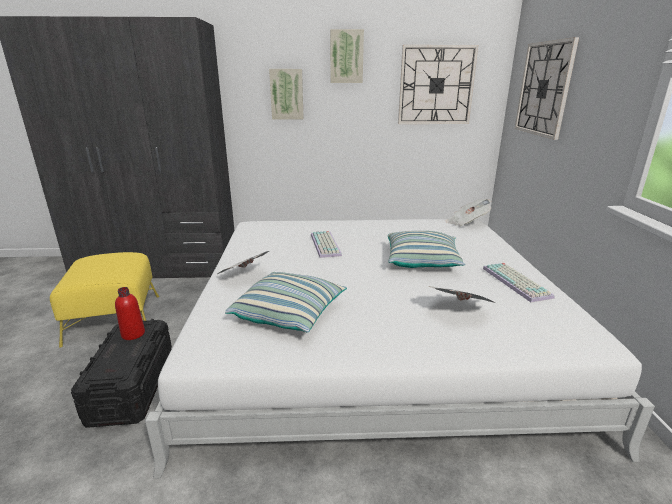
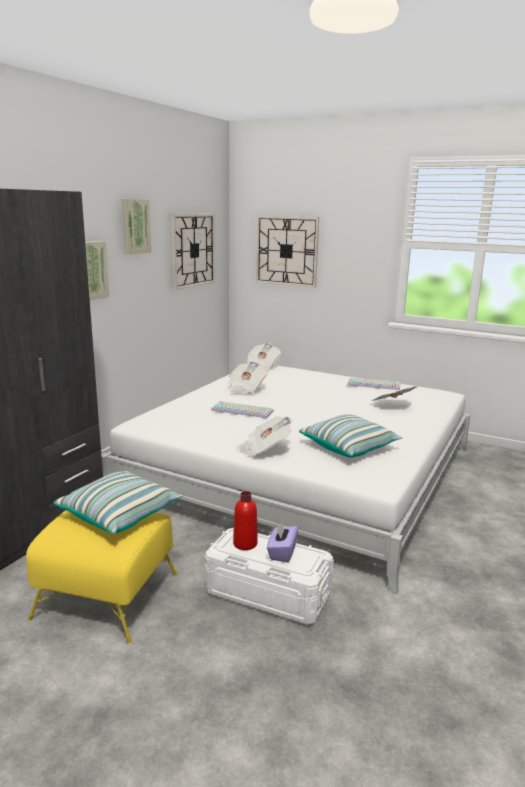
camera: 60 degrees left, 5 degrees down
black storage box [71,319,172,428] -> white storage box [205,528,334,625]
pillow [388,231,465,268] -> pillow moved to [53,470,183,534]
none -> newspaper [228,361,268,394]
none -> purple tissue box [267,521,298,562]

